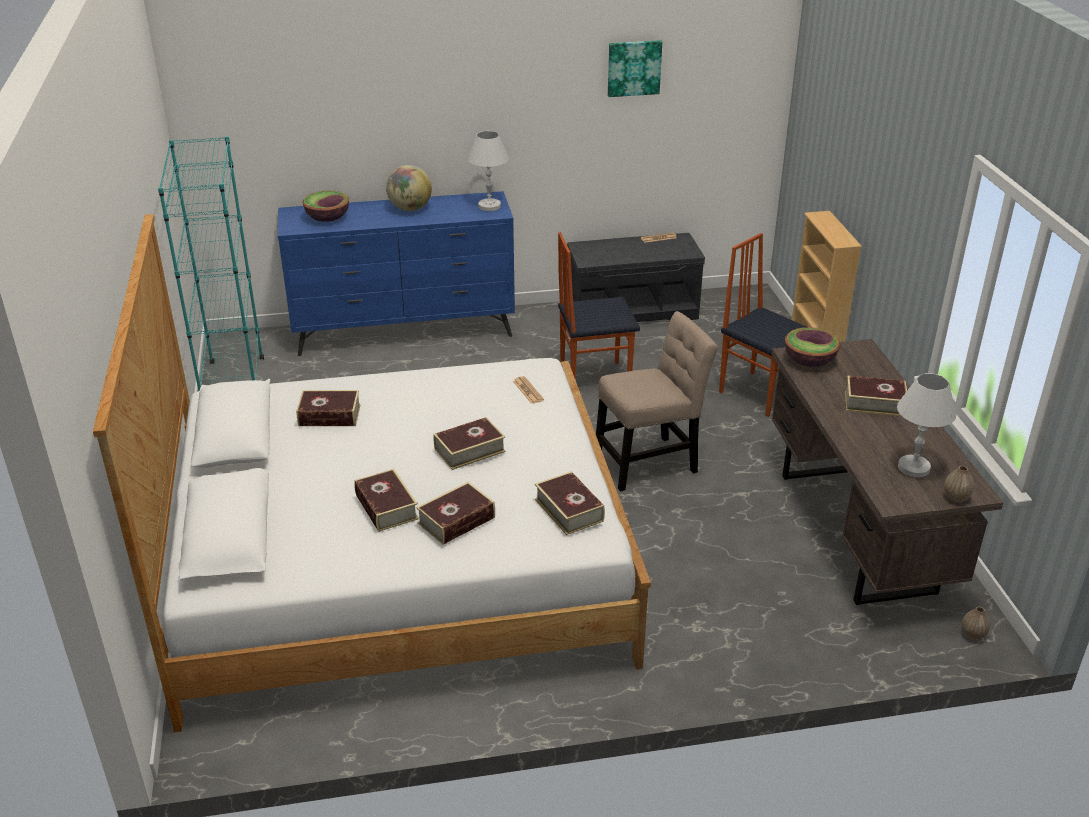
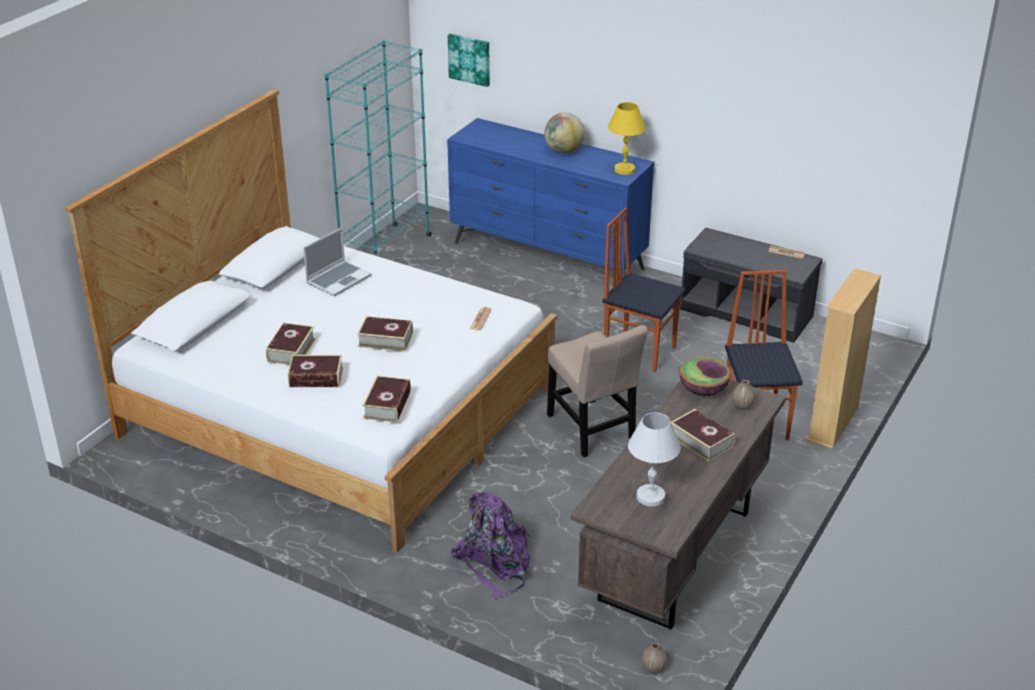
camera: 40 degrees right, 0 degrees up
book [296,390,361,426] -> laptop [303,227,372,296]
bowl [303,190,349,222] -> none
white table lamp [468,131,509,211] -> yellow table lamp [608,102,646,175]
beige chair [596,311,718,491] -> beige chair turned 45 degrees clockwise [547,325,648,457]
picture [608,40,662,97] -> picture moved to [448,34,490,87]
vase [944,466,974,502] -> vase moved to [732,380,755,410]
none -> purple backpack [451,492,531,599]

